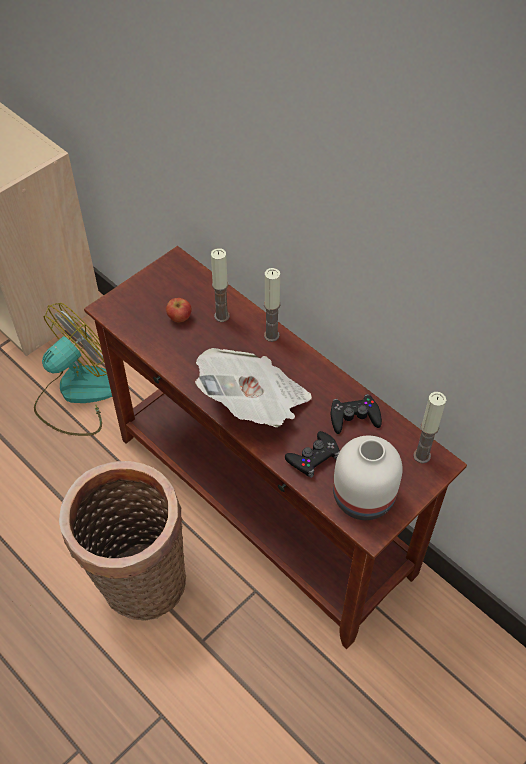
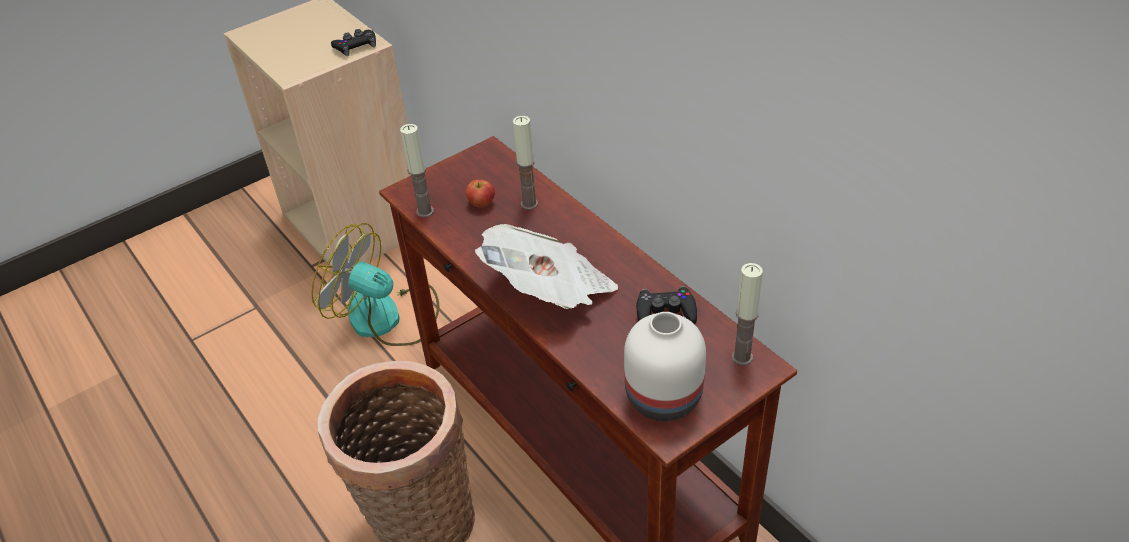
camera: 10 degrees right, 10 degrees down
fan [34,303,112,436] -> fan turned 120 degrees counterclockwise [311,223,439,346]
candle [264,268,281,342] -> candle moved to [400,124,434,218]
black game controller [285,431,340,478] -> black game controller moved to [331,29,376,56]

